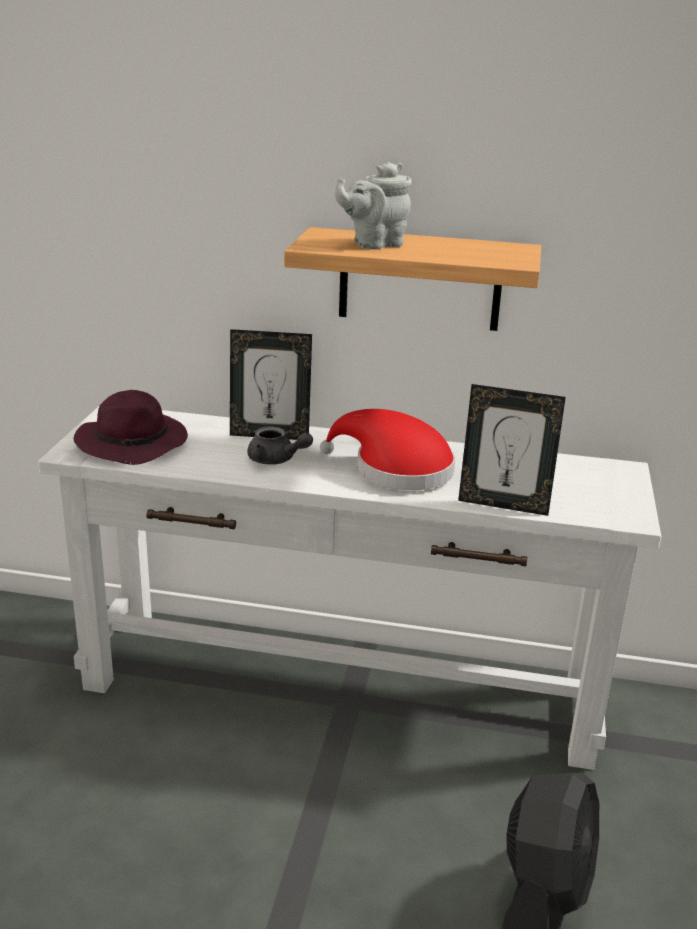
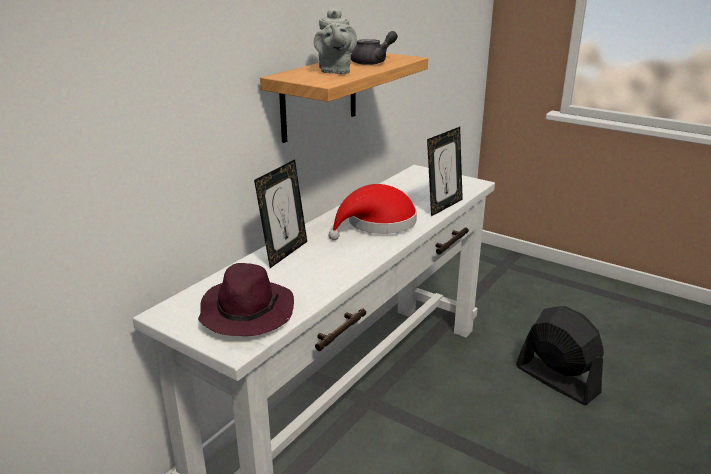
camera: 65 degrees left, 0 degrees up
grey teapot [247,426,313,465] -> grey teapot moved to [351,31,398,65]

